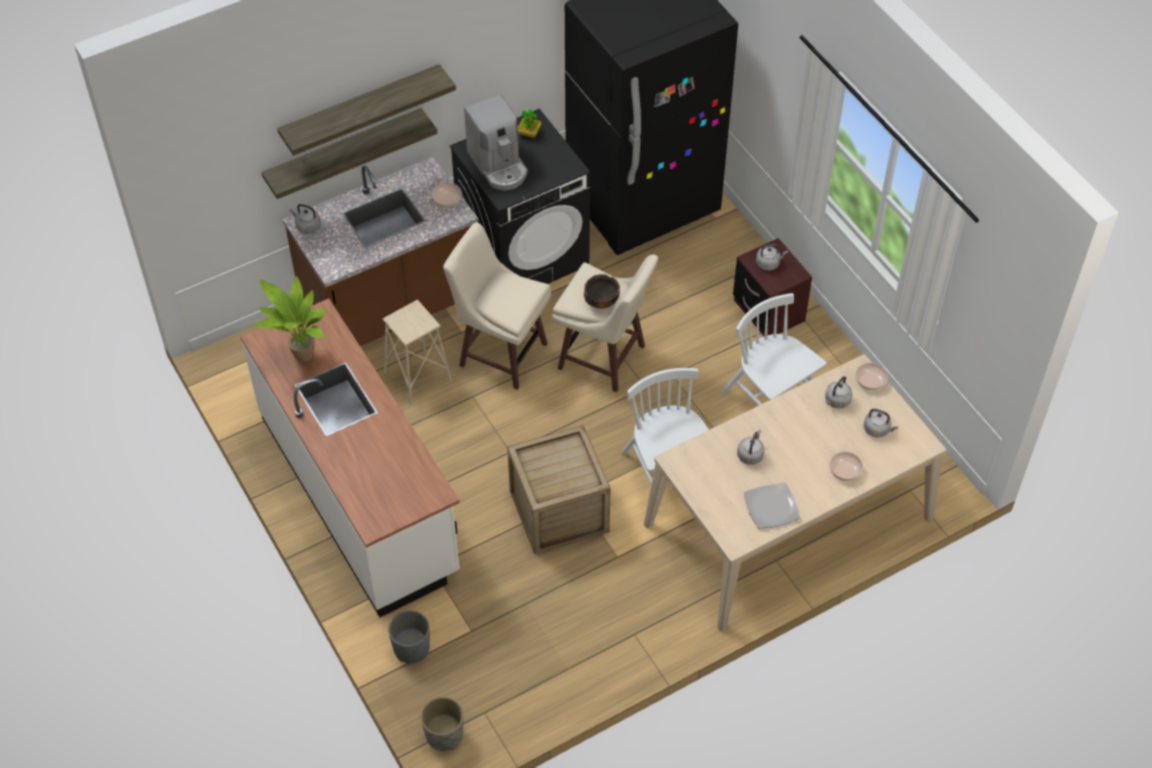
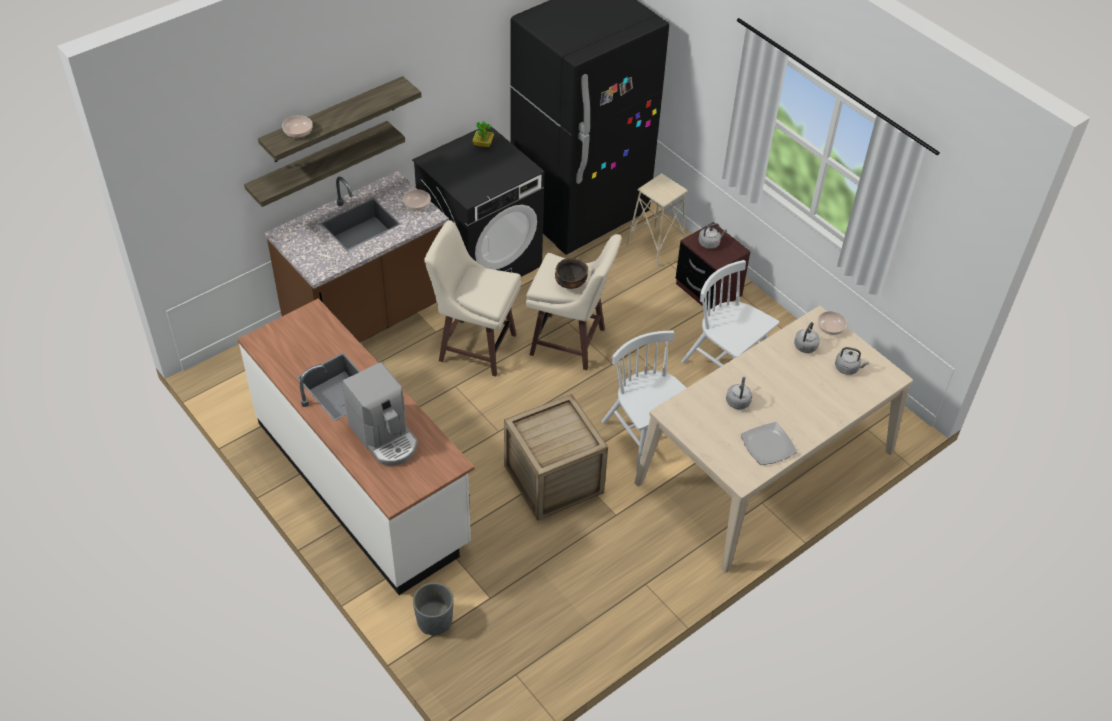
camera: 10 degrees left, 5 degrees down
potted plant [253,276,328,362] -> none
grey kettle [290,204,321,234] -> none
beige stool [383,300,452,405] -> beige stool moved to [626,173,688,267]
grey planter [421,697,463,751] -> none
coffee machine [464,95,528,190] -> coffee machine moved to [342,362,418,466]
bowl [830,452,863,481] -> bowl moved to [282,115,312,138]

